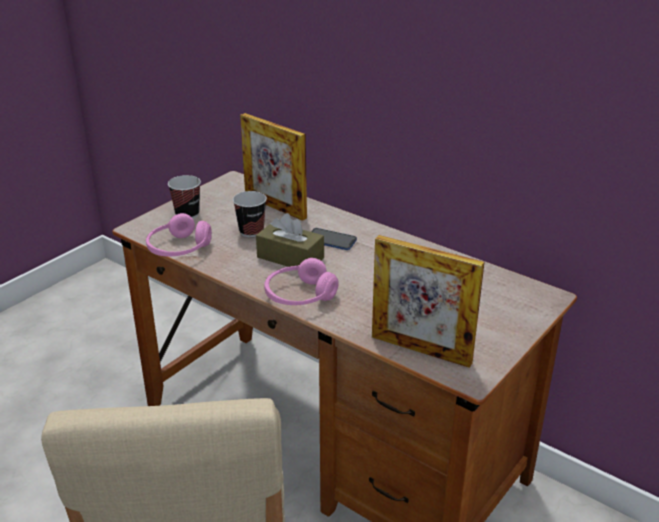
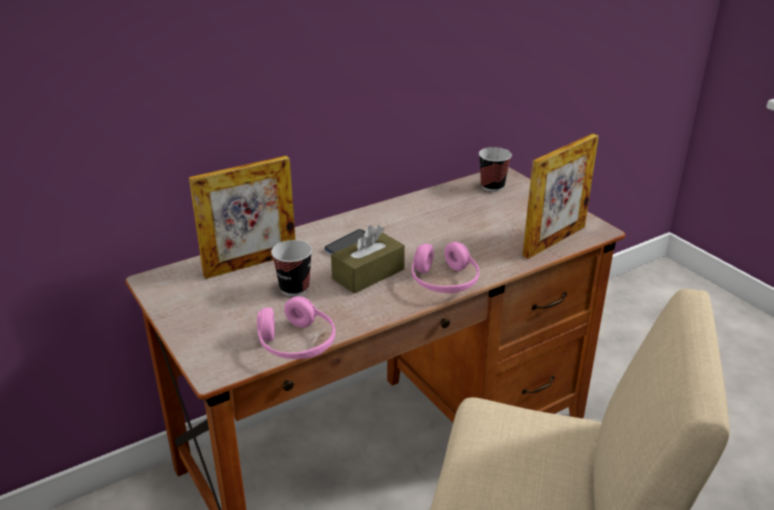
camera: 70 degrees left, 0 degrees up
cup [168,175,201,219] -> cup moved to [479,147,512,192]

